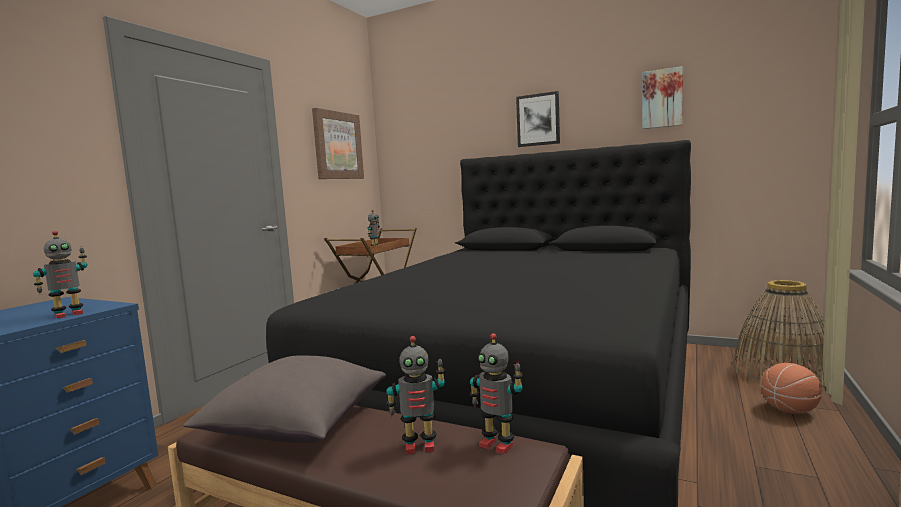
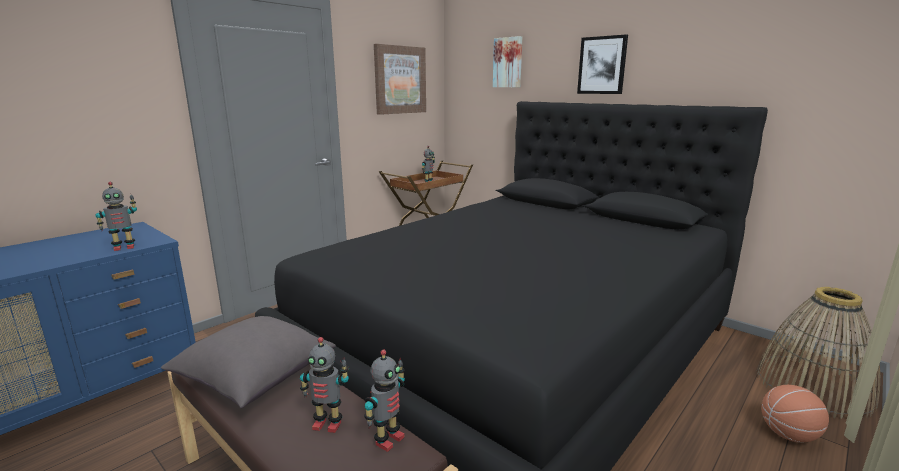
camera: 15 degrees right, 10 degrees up
toy robot [469,333,524,454] -> toy robot turned 105 degrees counterclockwise [364,350,405,452]
picture [642,66,683,129] -> picture moved to [493,36,523,87]

